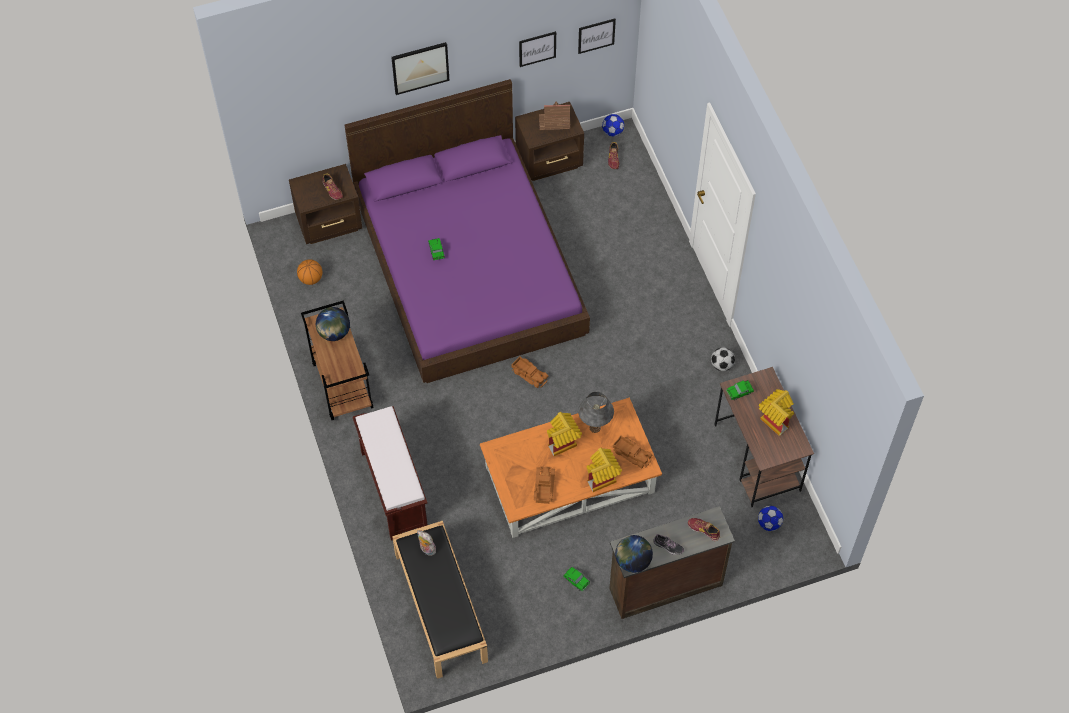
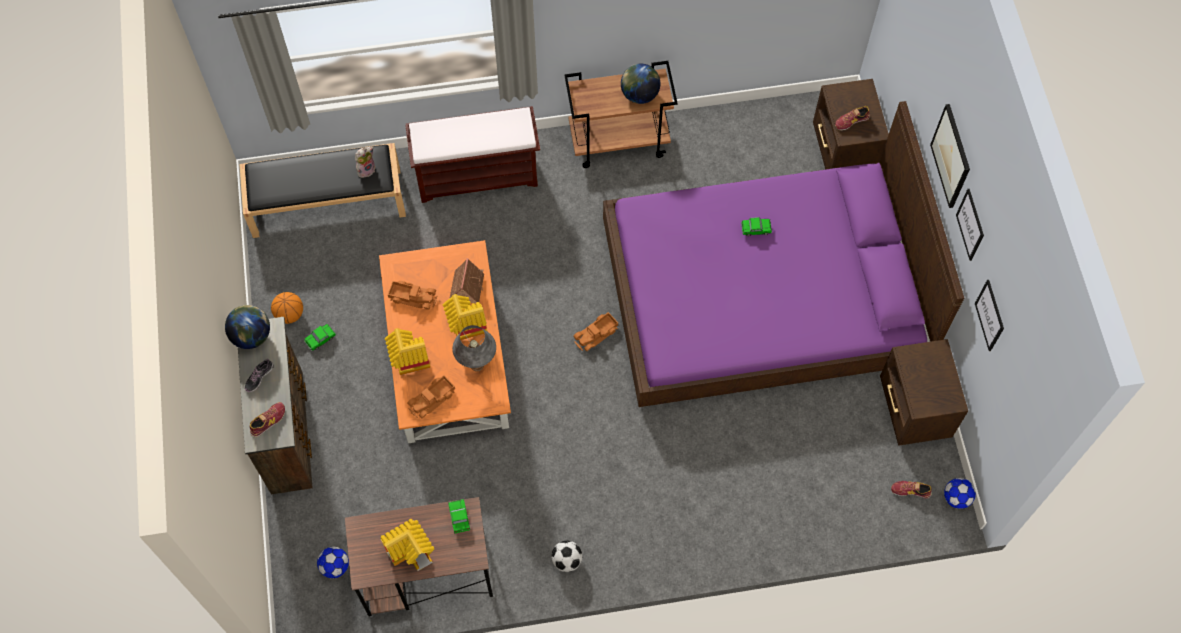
camera: 100 degrees right, 5 degrees up
basketball [297,259,322,285] -> basketball moved to [271,292,303,324]
toy house [539,101,570,130] -> toy house moved to [450,258,484,303]
picture [578,19,616,54] -> picture moved to [956,189,984,261]

